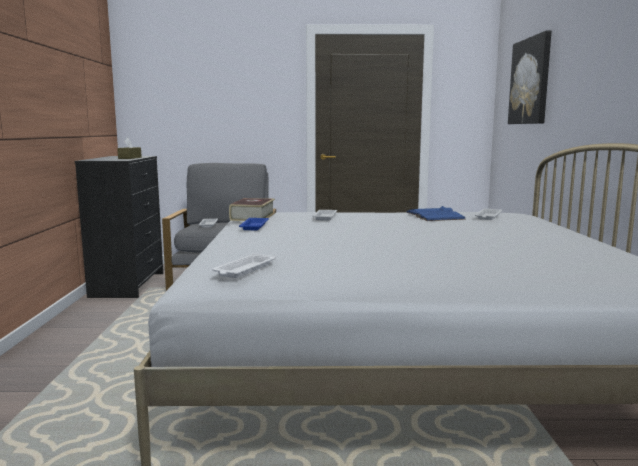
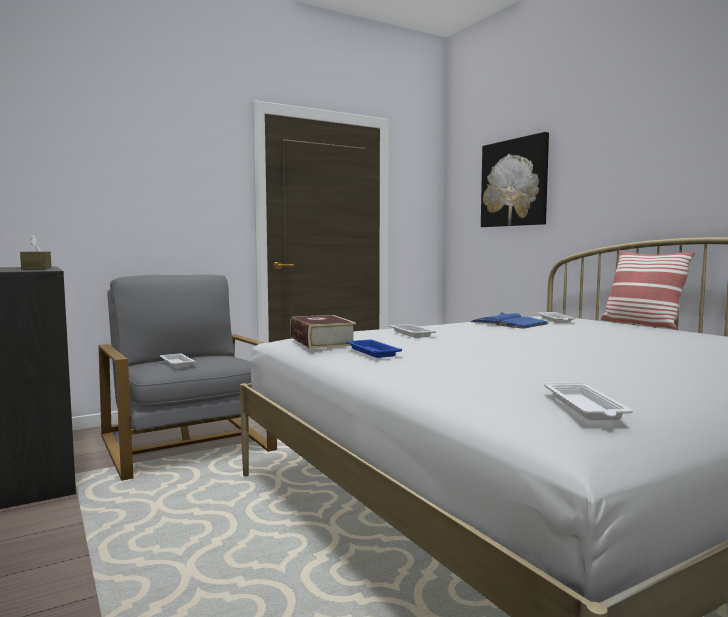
camera: 30 degrees left, 5 degrees down
none -> pillow [601,250,695,329]

